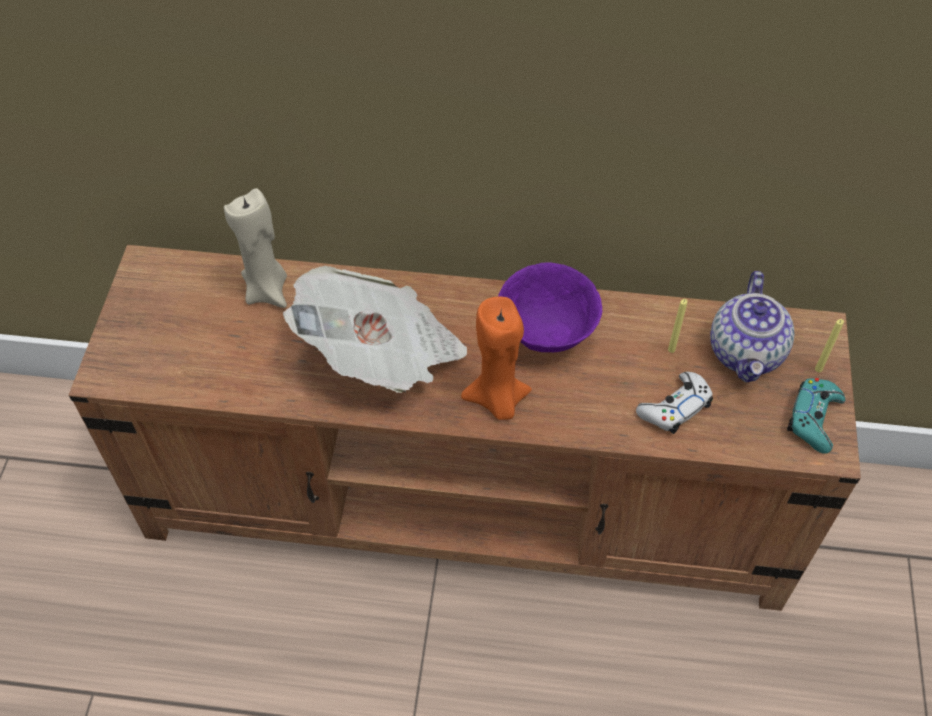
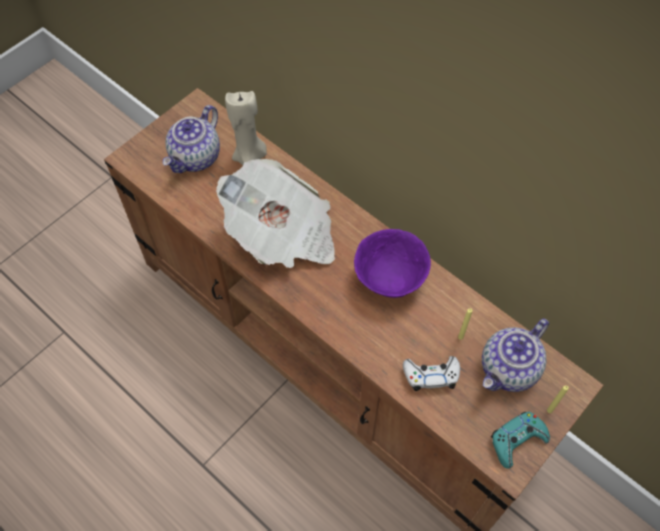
camera: 35 degrees right, 5 degrees up
orange candle [461,297,532,420] -> none
none -> teapot [163,105,220,173]

